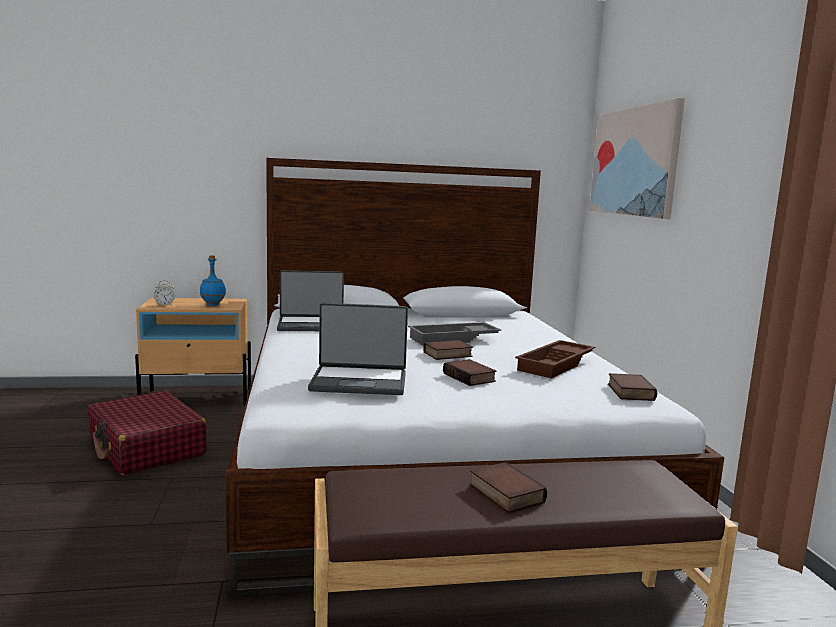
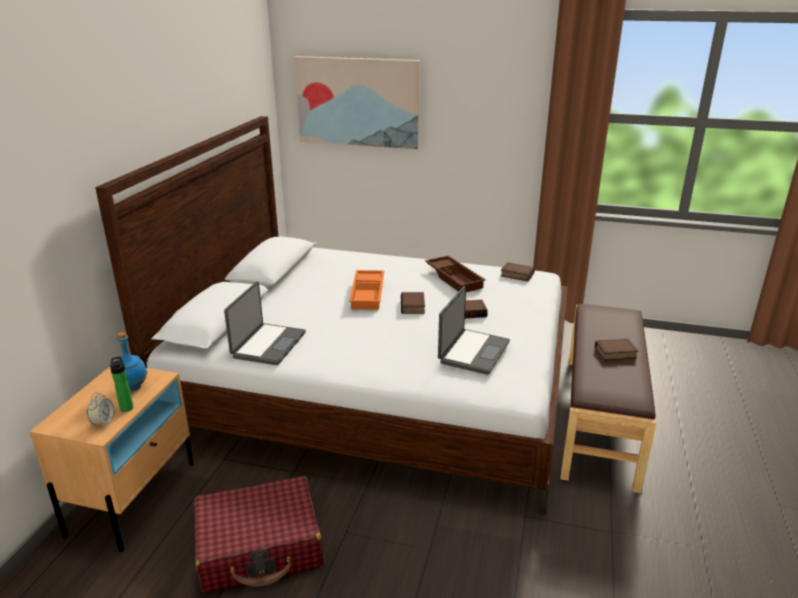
camera: 65 degrees left, 15 degrees up
grey tray [408,322,501,346] -> orange tray [349,270,384,310]
none -> bottle [110,357,134,412]

